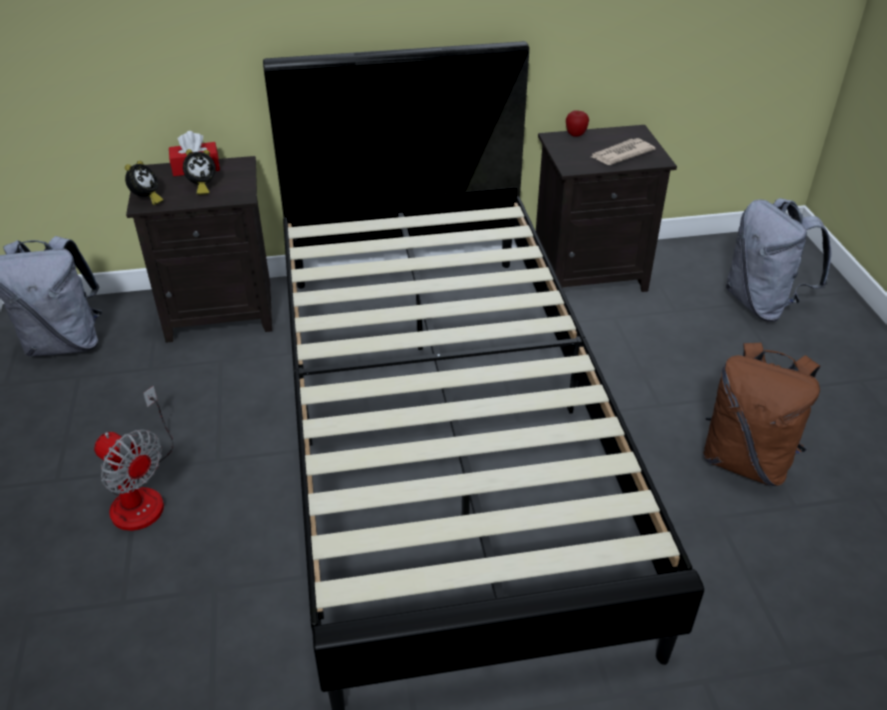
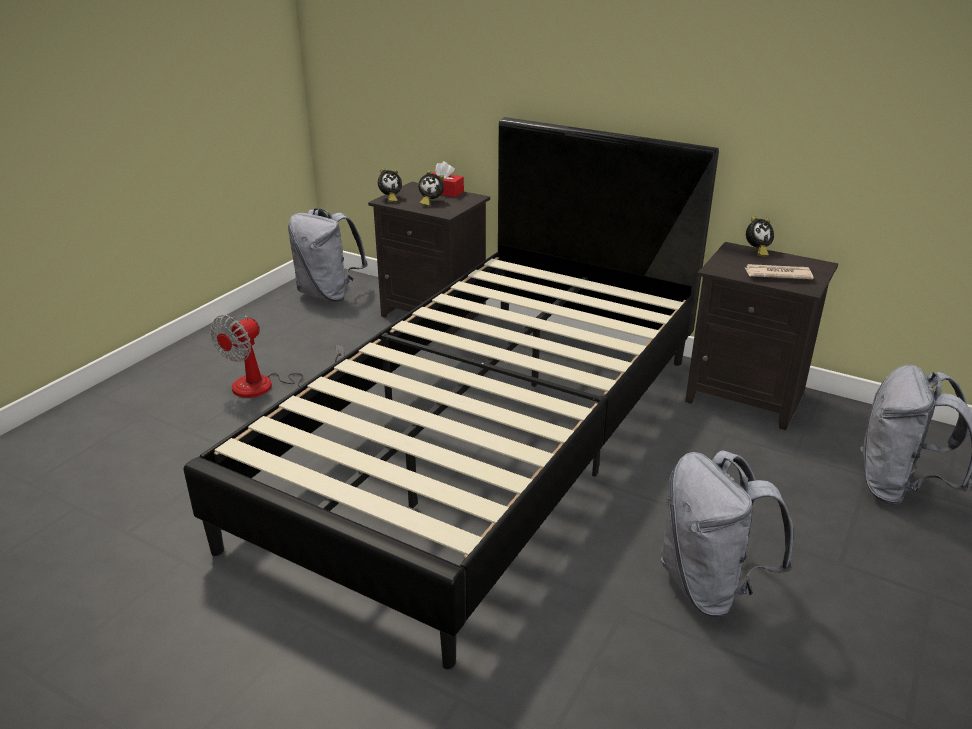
camera: 40 degrees right, 10 degrees down
fan [94,386,174,531] -> fan turned 45 degrees clockwise [210,315,344,398]
apple [566,110,589,137] -> alarm clock [746,216,774,257]
brown backpack [703,343,820,486] -> grey backpack [661,450,794,617]

